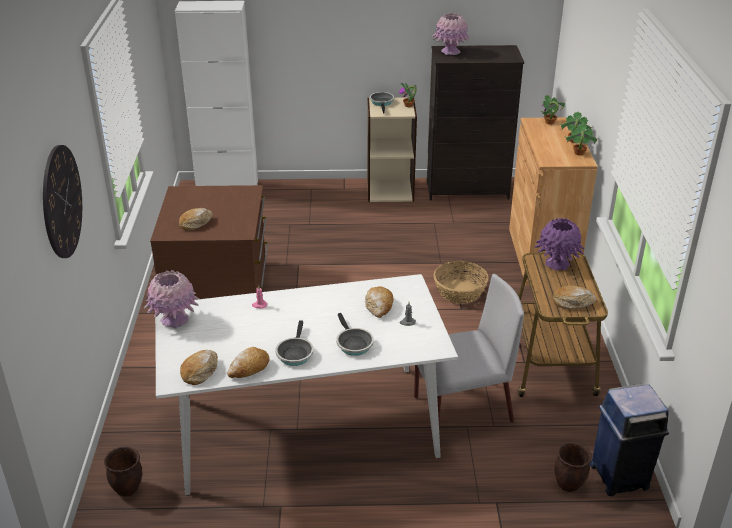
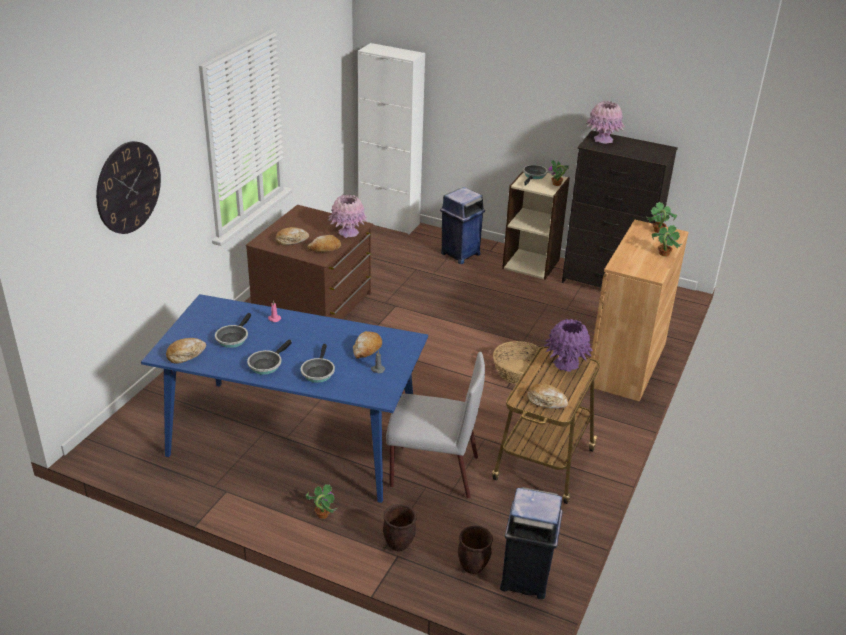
camera: 25 degrees right, 0 degrees up
brown planter [104,447,142,496] -> brown planter moved to [383,504,417,551]
pink vase [144,270,199,329] -> pink vase moved to [328,194,367,238]
white dining table [155,274,458,495] -> blue dining table [141,294,428,503]
bread [227,347,269,378] -> bread moved to [308,235,341,252]
potted plant [565,123,598,156] -> potted plant moved to [305,484,337,519]
none -> frying pan [215,313,251,348]
none -> blue trash can [440,187,485,264]

